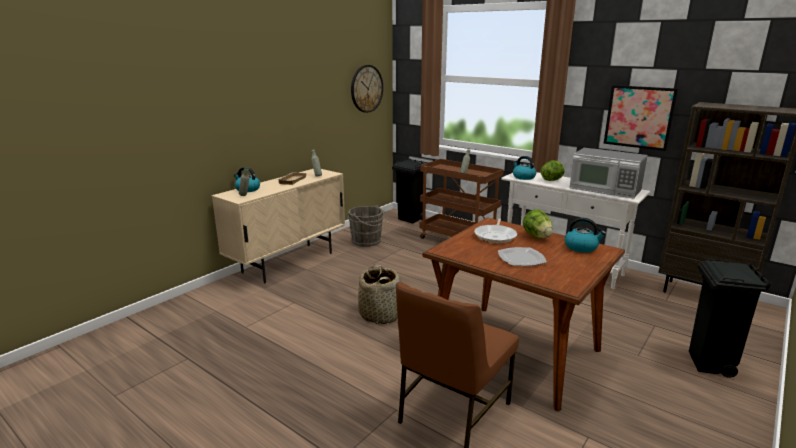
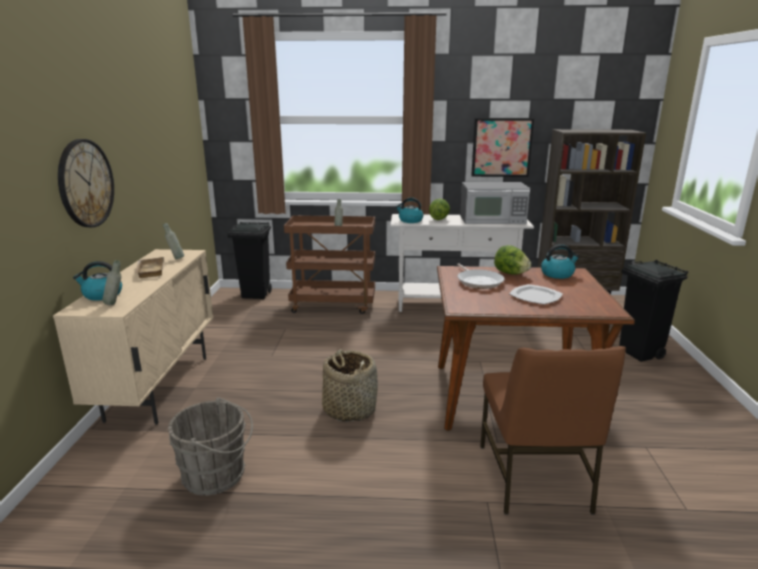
camera: 35 degrees left, 0 degrees up
grey bucket [348,205,388,247] -> grey bucket moved to [168,398,253,496]
wall clock [351,65,383,113] -> wall clock moved to [58,139,114,227]

